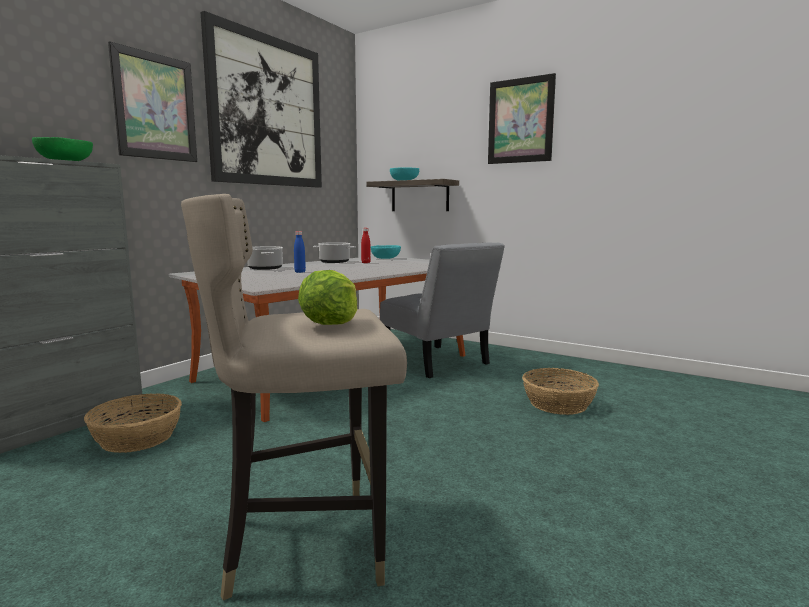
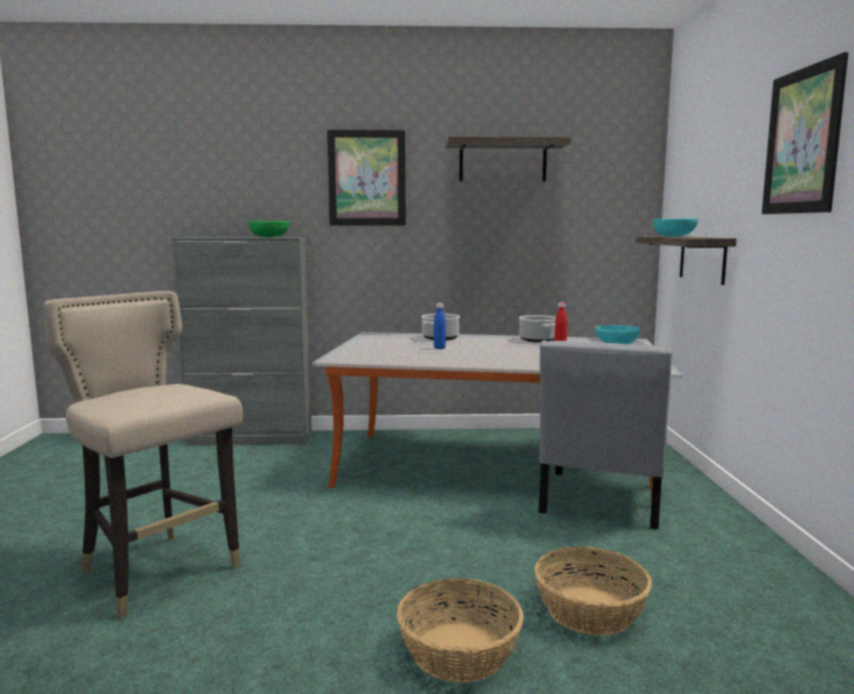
camera: 55 degrees right, 0 degrees up
basket [84,393,182,453] -> basket moved to [397,578,524,683]
picture [200,11,322,188] -> shelf [445,136,571,181]
lettuce [298,270,357,325] -> none

